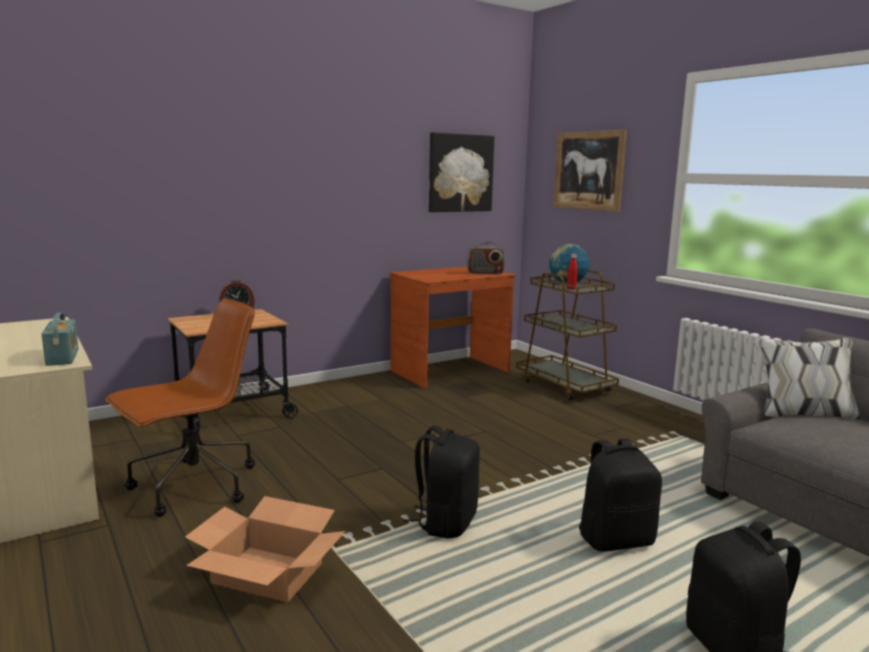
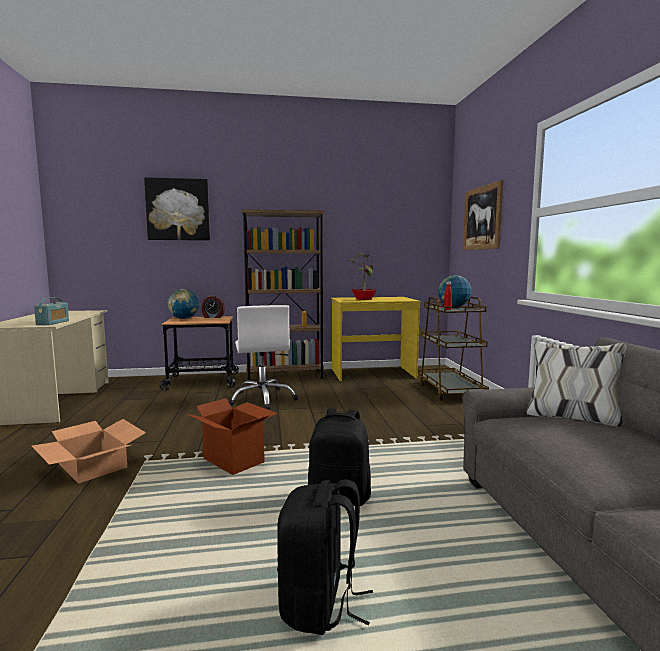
camera: 25 degrees right, 5 degrees down
brown office chair [105,299,255,517] -> none
brown desk [390,266,516,389] -> yellow desk [331,297,421,382]
black backpack [404,426,480,539] -> cardboard box [187,398,278,475]
picture [429,132,494,212] -> picture moved to [144,177,210,240]
radio [467,242,505,275] -> none
none -> globe [167,289,199,319]
none -> white office chair [229,305,298,410]
none -> brown bookcase [242,209,324,381]
none -> potted plant [349,251,377,300]

